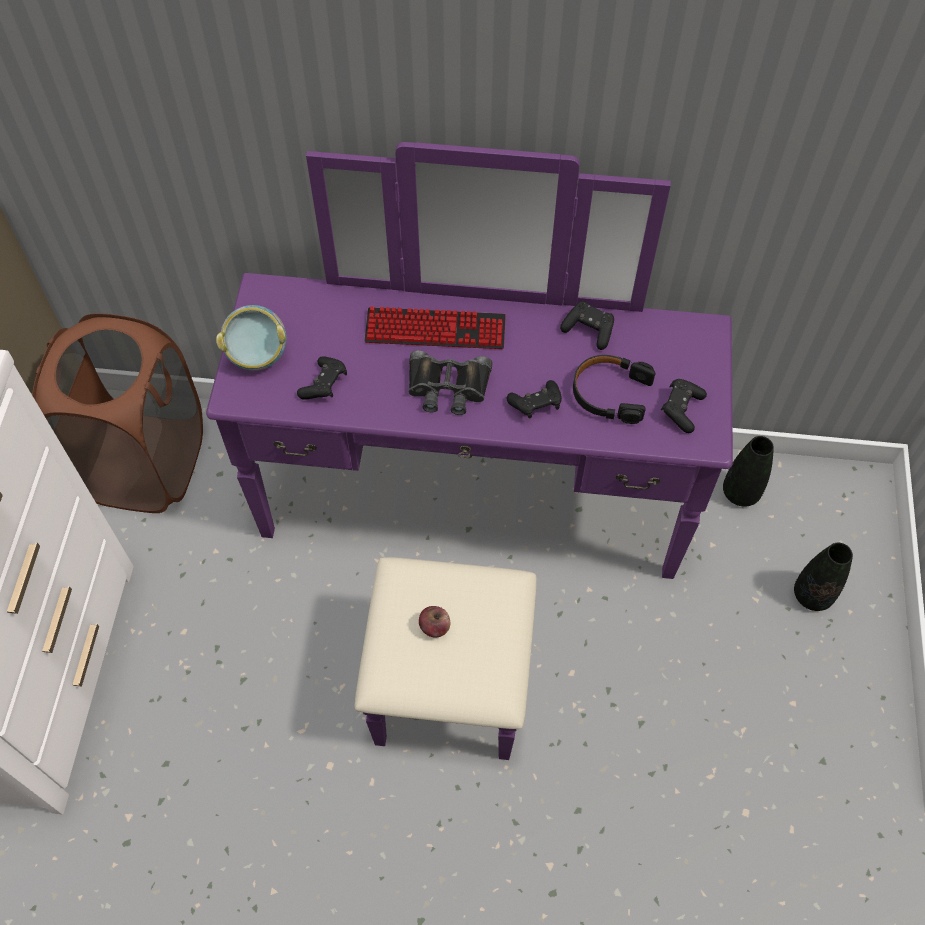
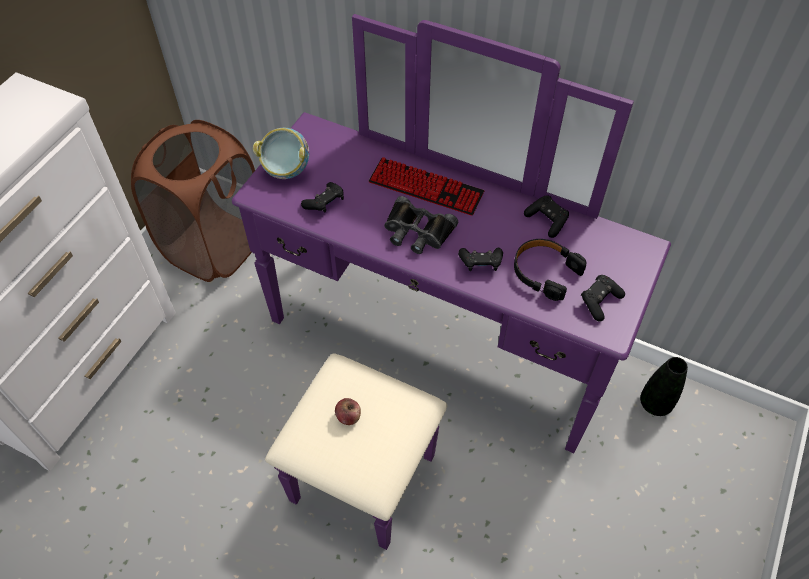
camera: 20 degrees right, 5 degrees down
black vase [794,543,853,611] -> none

